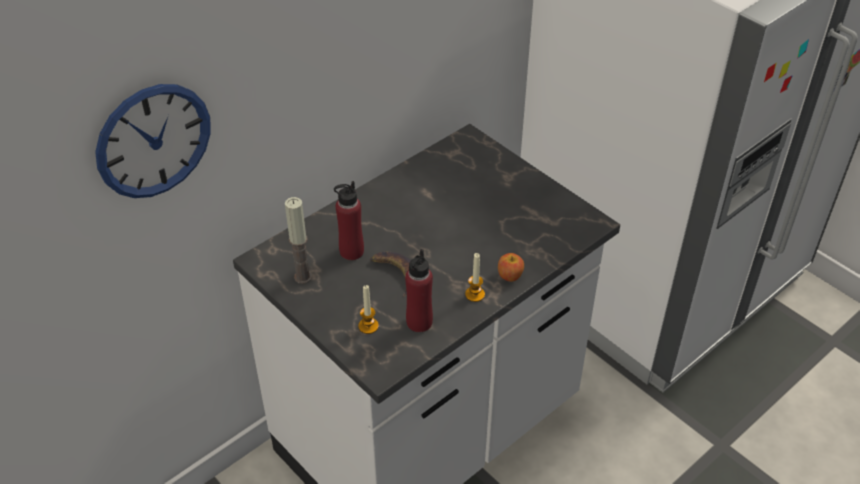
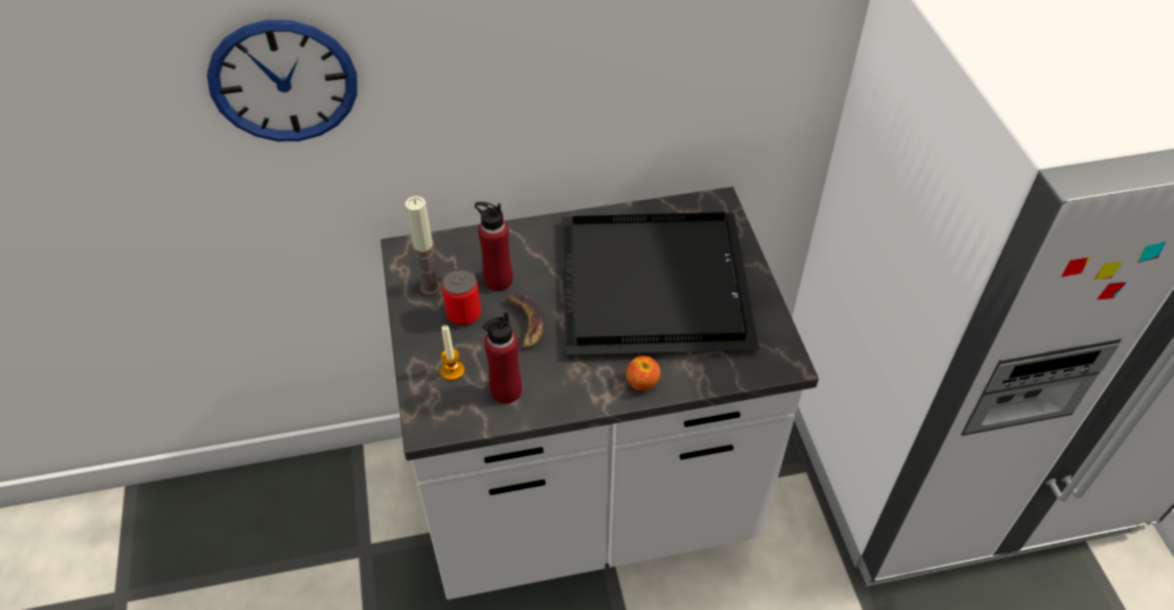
camera: 30 degrees right, 5 degrees up
candle [465,253,485,302] -> none
none -> can [442,268,481,326]
none -> black tray [562,212,759,355]

